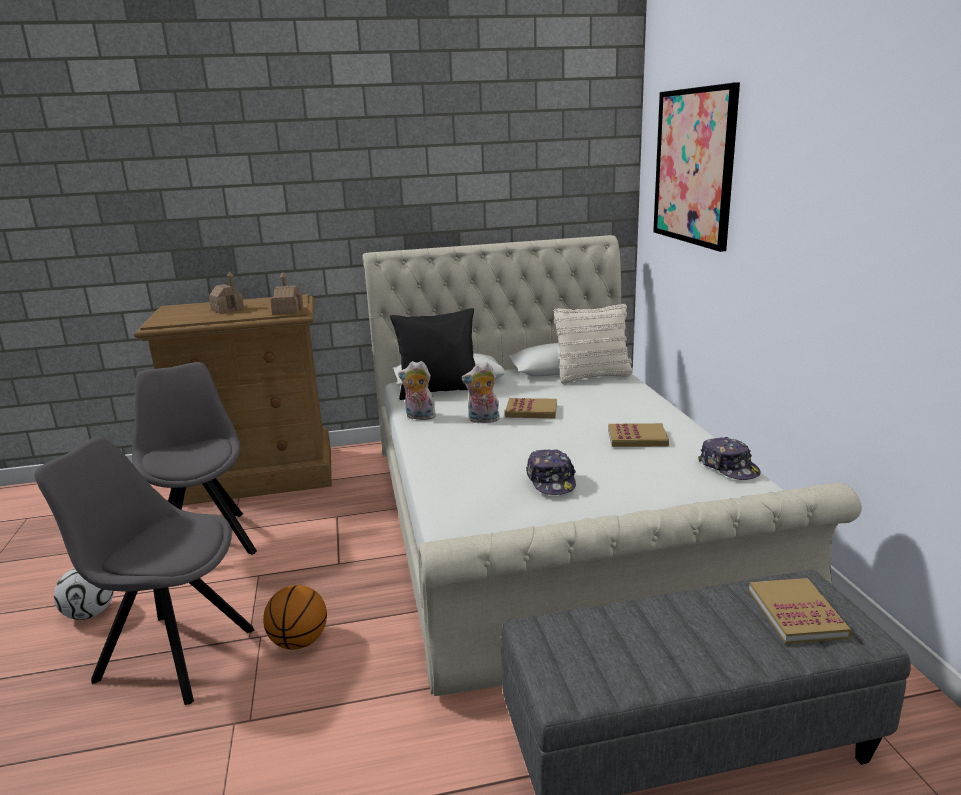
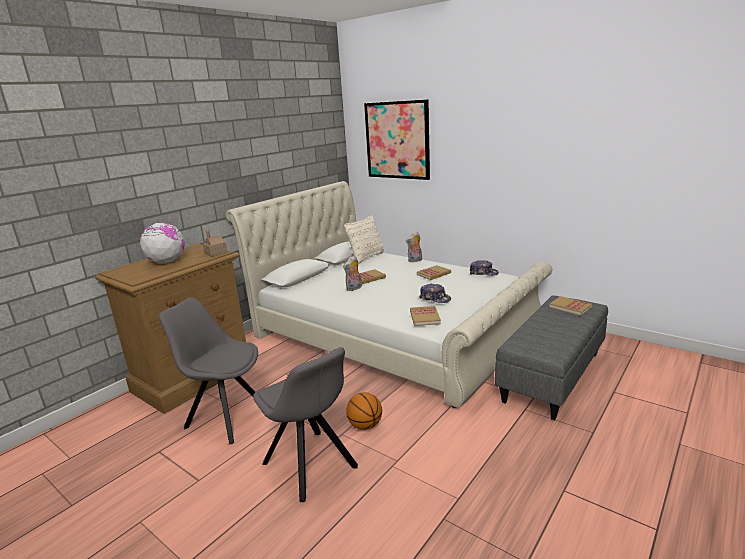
camera: 40 degrees left, 0 degrees up
grey chair [35,437,254,705] -> grey chair turned 105 degrees counterclockwise [253,347,358,502]
football [54,568,114,620] -> none
toy house [209,271,244,314] -> globe [140,223,184,264]
black pillow [390,308,475,400] -> none
plush toy [398,361,436,420] -> plush toy moved to [406,231,422,262]
none -> book [410,306,441,326]

